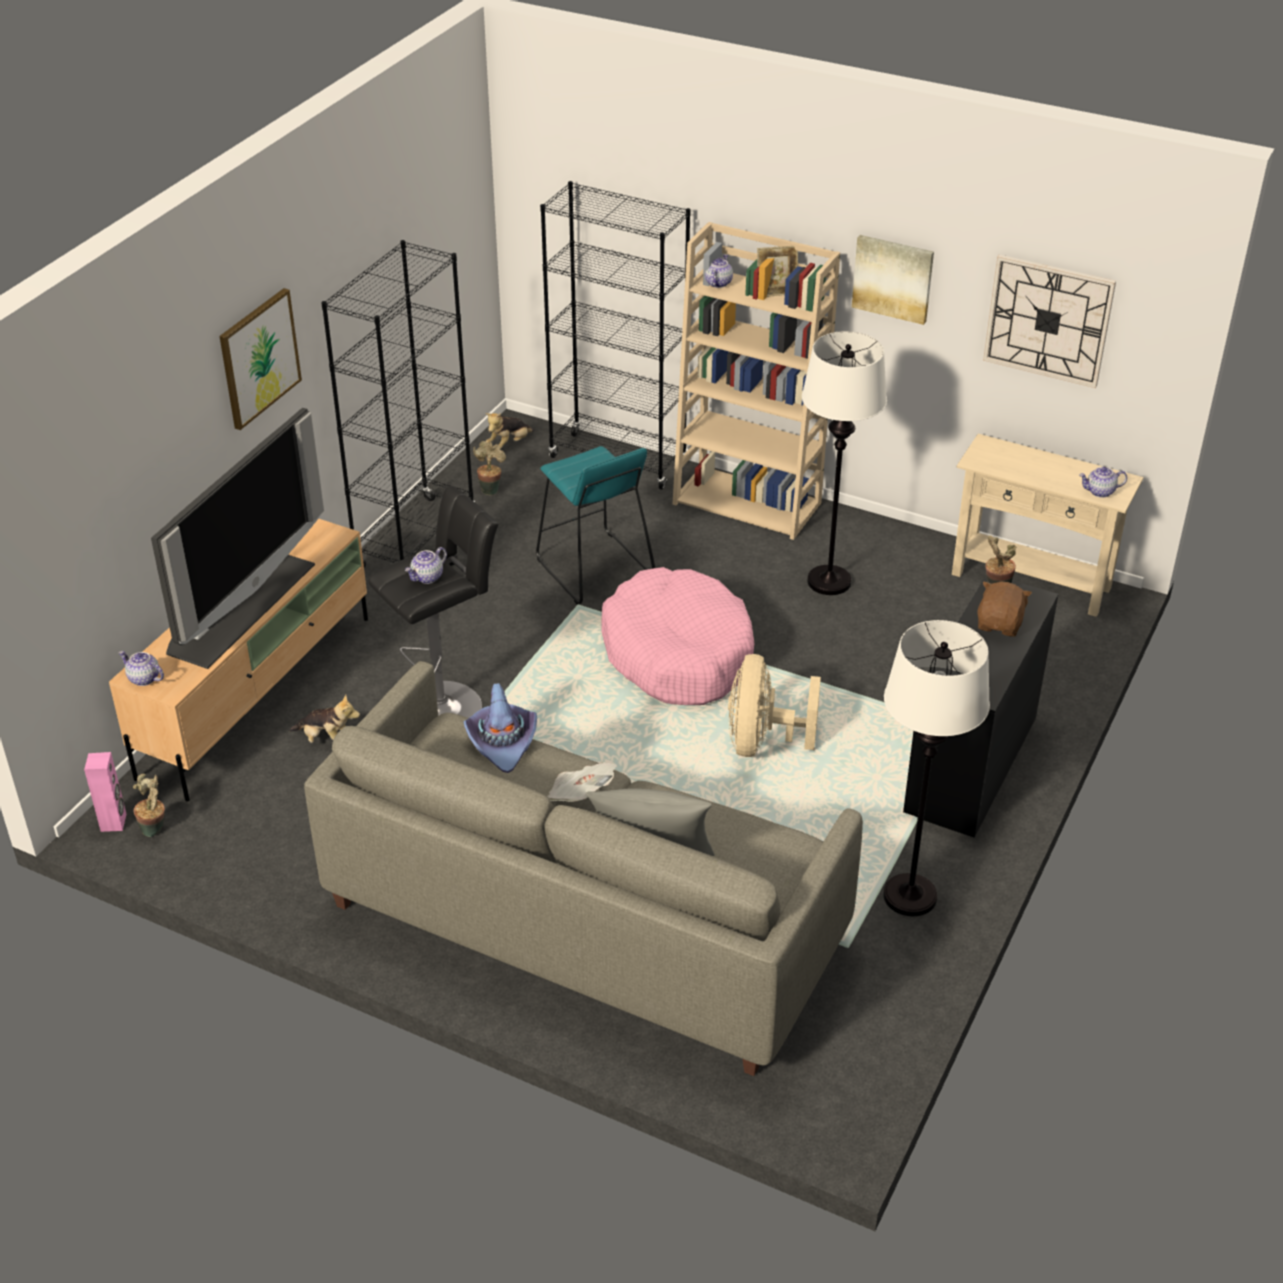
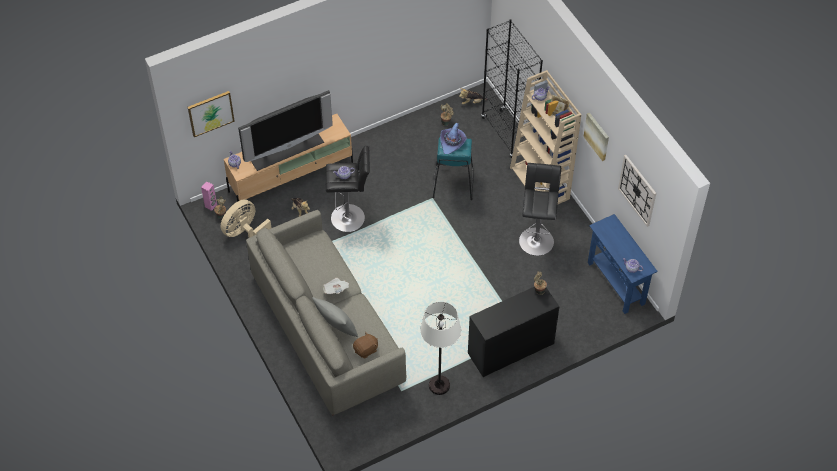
camera: 35 degrees right, 15 degrees up
picture [220,288,302,430] -> picture moved to [188,91,235,137]
black bookcase [321,240,475,567] -> none
purple hat [463,683,537,773] -> purple hat moved to [440,123,467,154]
pink dog bed [601,567,754,705] -> none
beige fan [728,654,821,757] -> beige fan moved to [221,199,271,238]
white floor lamp [802,331,887,595] -> black stool [519,163,561,256]
beige console table [952,434,1144,617] -> blue console table [588,214,658,314]
brown plush toy [977,582,1032,637] -> brown plush toy moved to [353,332,378,358]

